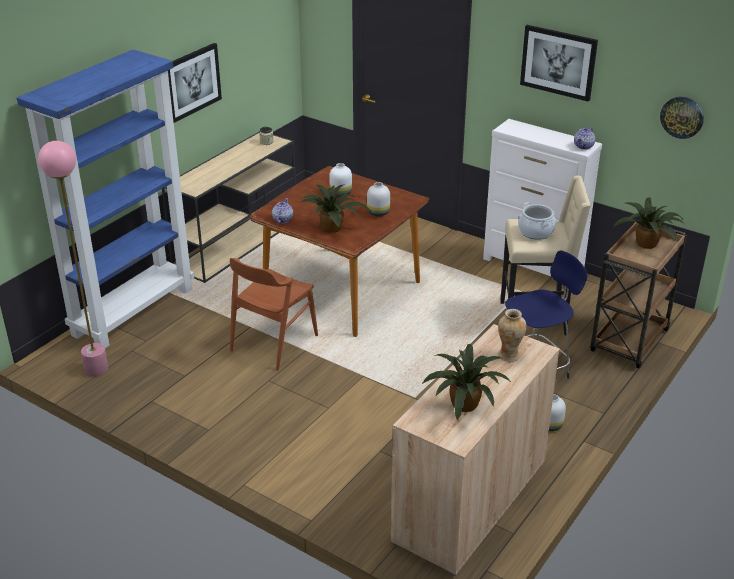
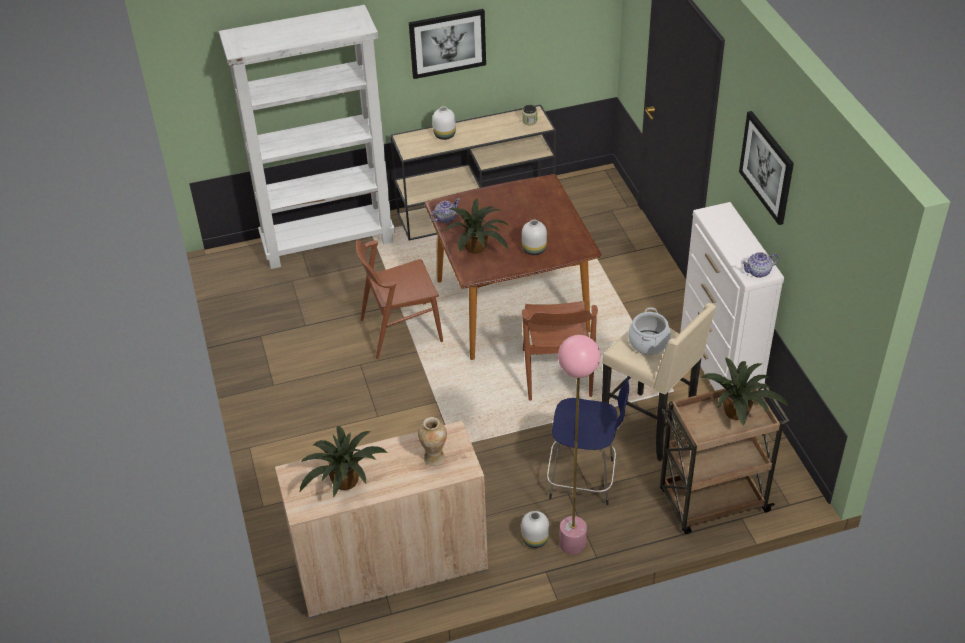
camera: 40 degrees right, 10 degrees up
blue bookcase [17,50,194,348] -> white bookcase [219,5,395,269]
pink floor lamp [38,141,108,376] -> pink floor lamp moved to [558,335,600,554]
white vase [329,163,352,197] -> white vase moved to [433,106,456,140]
wall clock [660,97,704,139] -> none
none -> brown chair [522,301,598,401]

